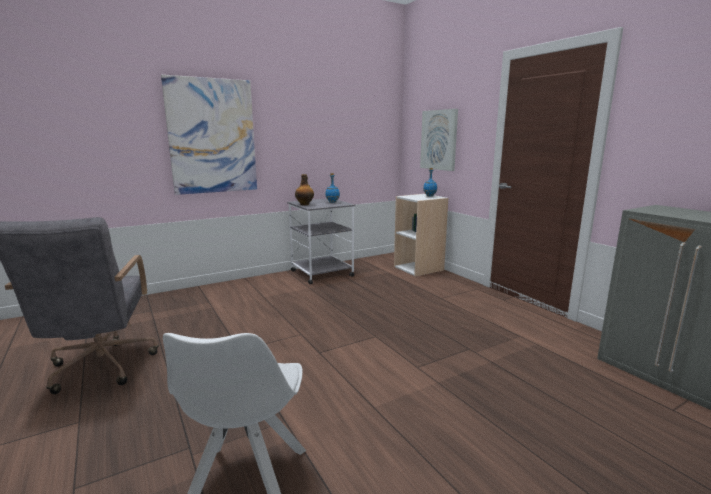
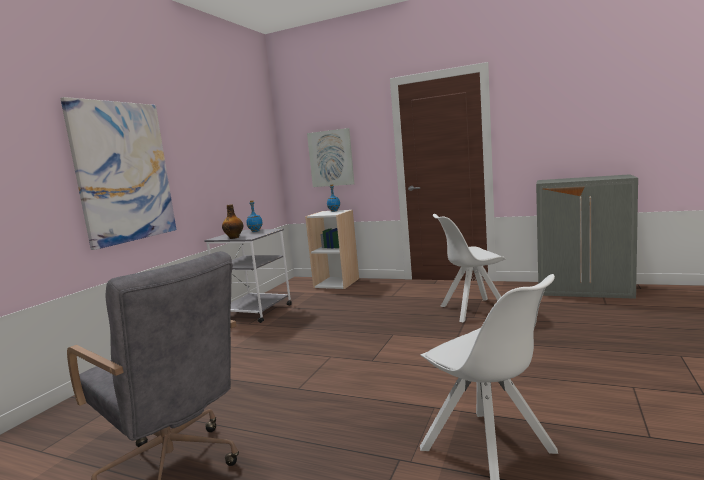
camera: 35 degrees left, 5 degrees down
none -> white chair [433,214,506,322]

